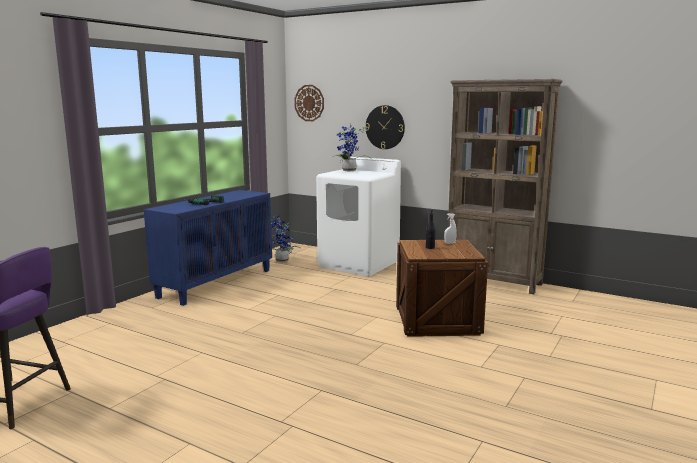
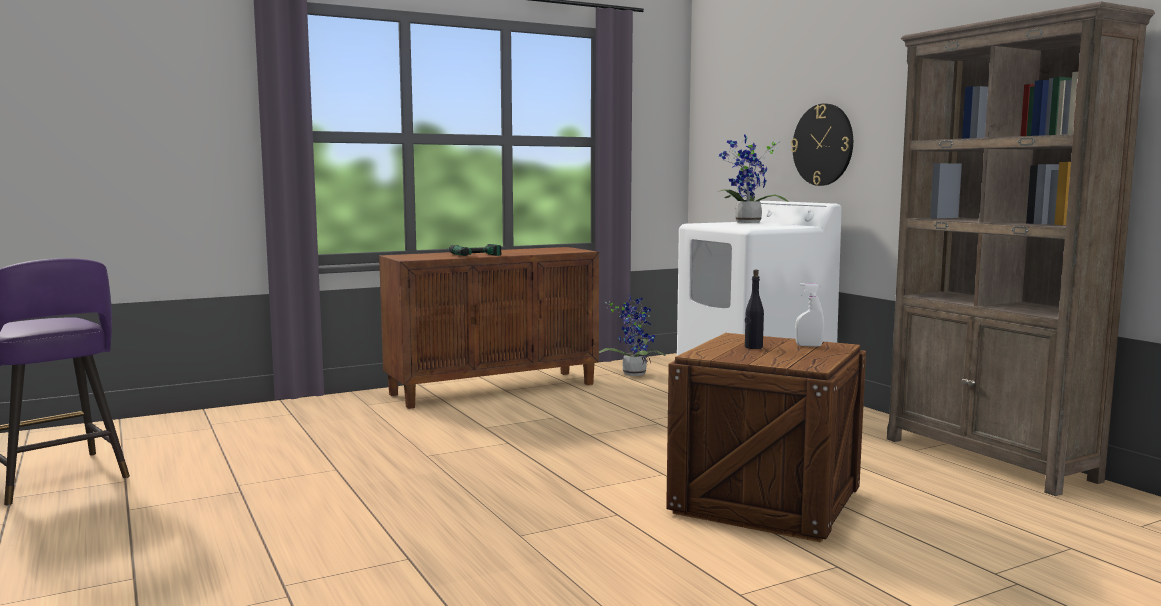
camera: 30 degrees right, 5 degrees down
blue cabinet [144,190,272,306] -> brown cabinet [379,247,599,409]
wall clock [294,85,324,121] -> none

